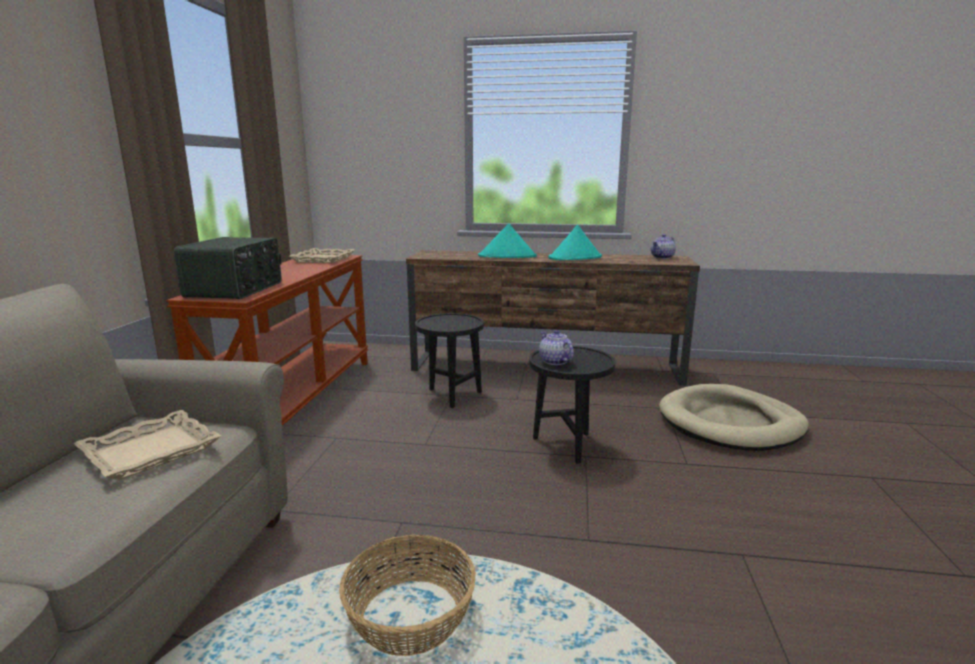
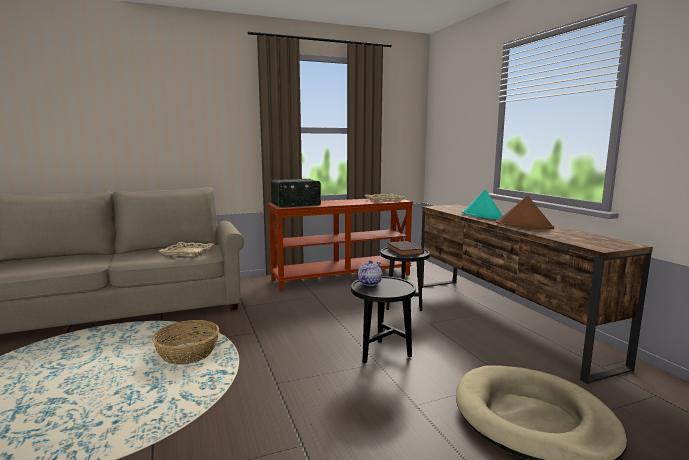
camera: 60 degrees right, 5 degrees down
turquoise hat [549,225,602,260] -> brown hat [496,195,554,229]
teapot [651,234,676,259] -> none
none -> brown book [387,241,424,256]

